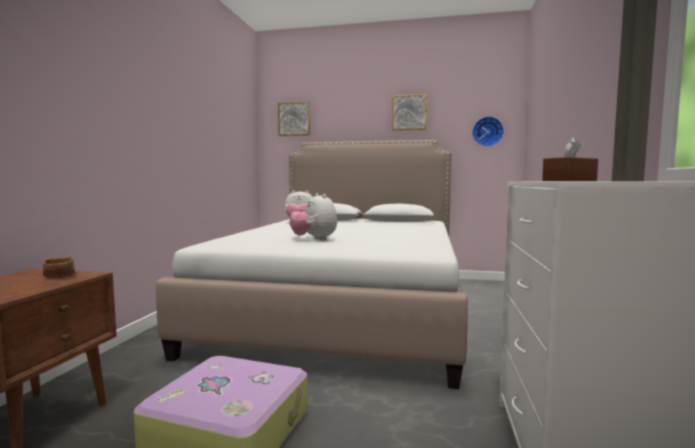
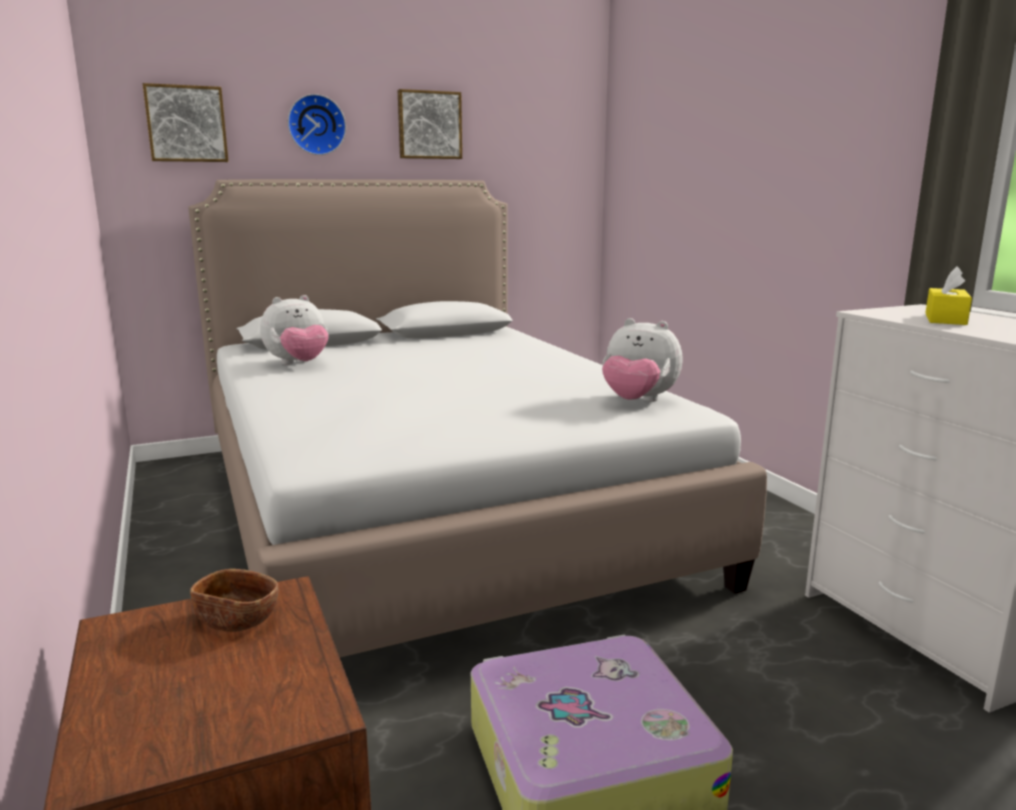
camera: 35 degrees left, 10 degrees up
plush toy [290,193,337,241] -> plush toy moved to [602,318,683,402]
wall clock [472,116,504,147] -> wall clock moved to [288,94,346,155]
brown tissue box [542,137,598,181] -> yellow tissue box [925,266,972,325]

